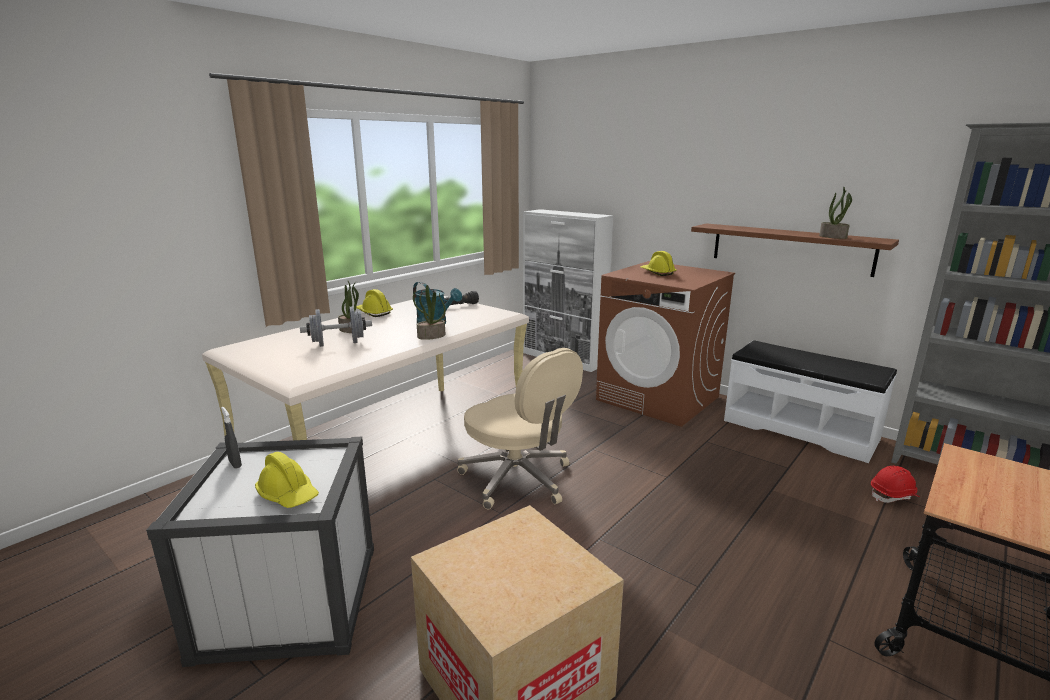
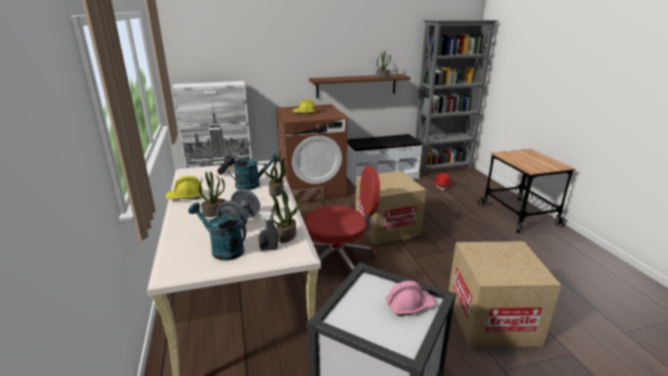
camera: 55 degrees left, 5 degrees up
grey spray bottle [221,407,242,469] -> grey spray bottle moved to [258,211,278,251]
yellow hard hat [255,452,319,508] -> pink hard hat [386,281,436,316]
beige office chair [457,348,583,509] -> red office chair [305,166,380,271]
none -> turquoise watering can [188,203,246,261]
none -> potted plant [271,191,300,243]
none -> cardboard box [355,171,426,245]

